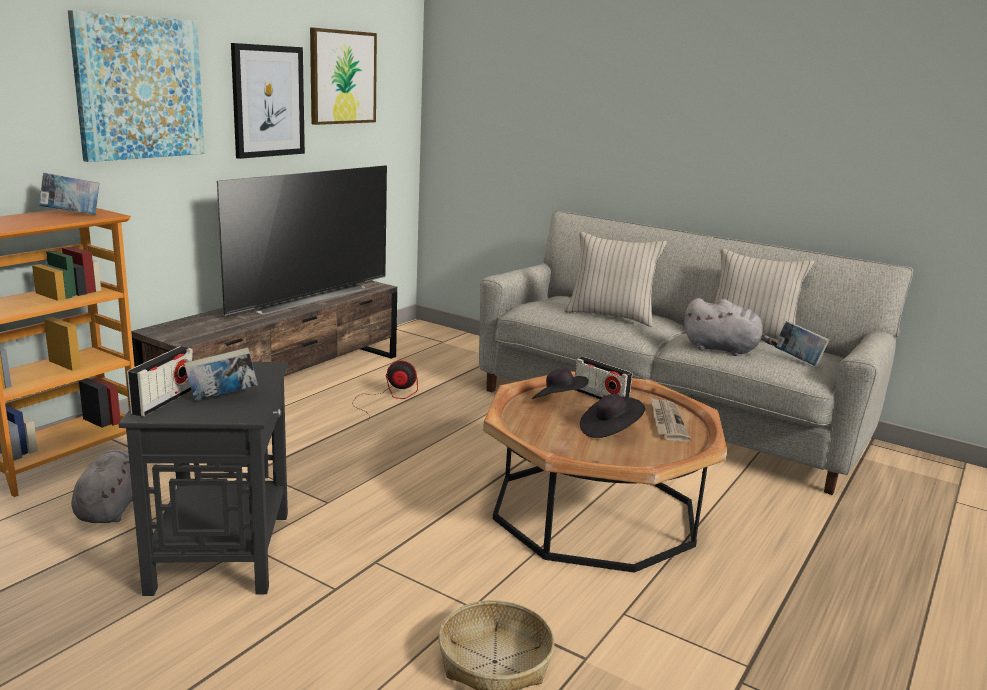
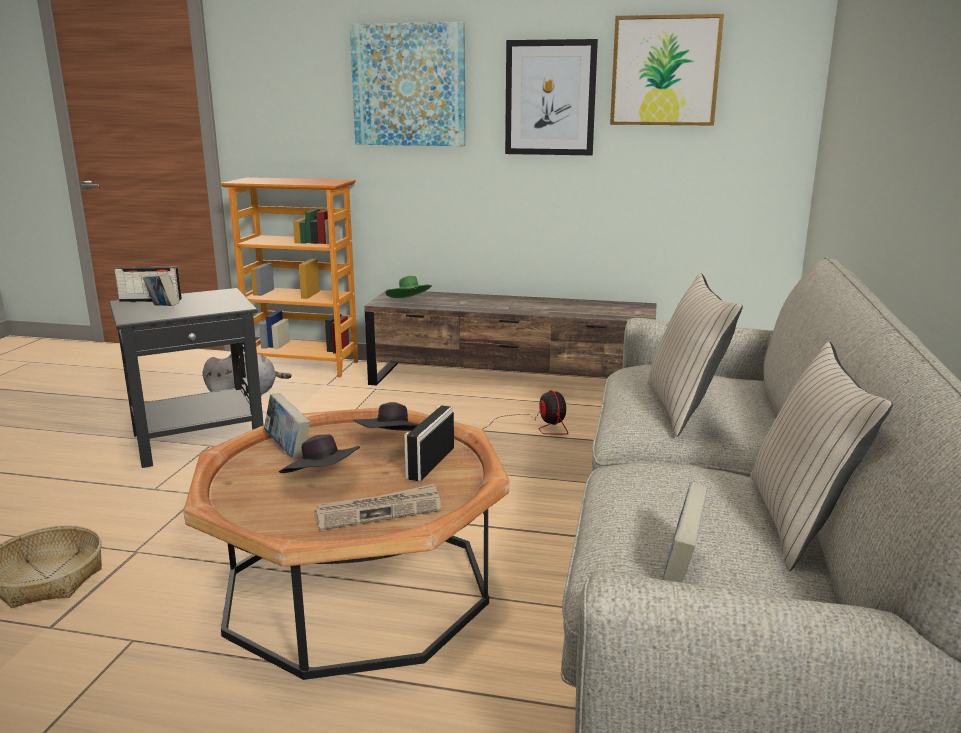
camera: 70 degrees right, 0 degrees up
book [39,173,99,215] -> book moved to [264,394,310,459]
television [217,165,387,316] -> none
grey plush toy [684,298,778,356] -> none
none -> green hat [386,276,432,298]

